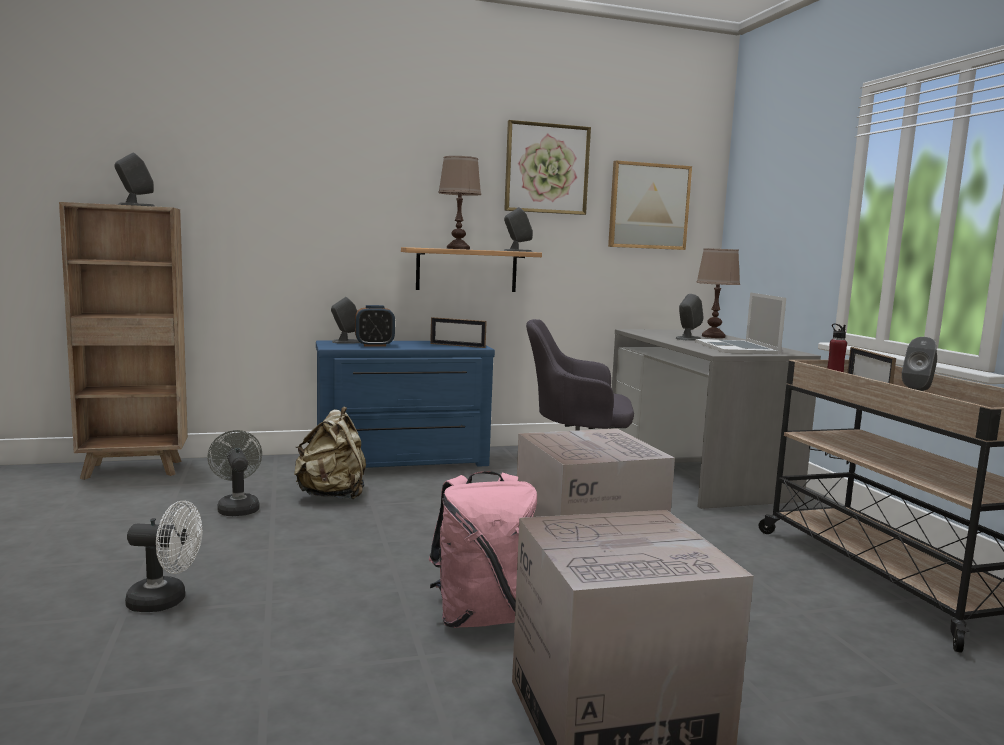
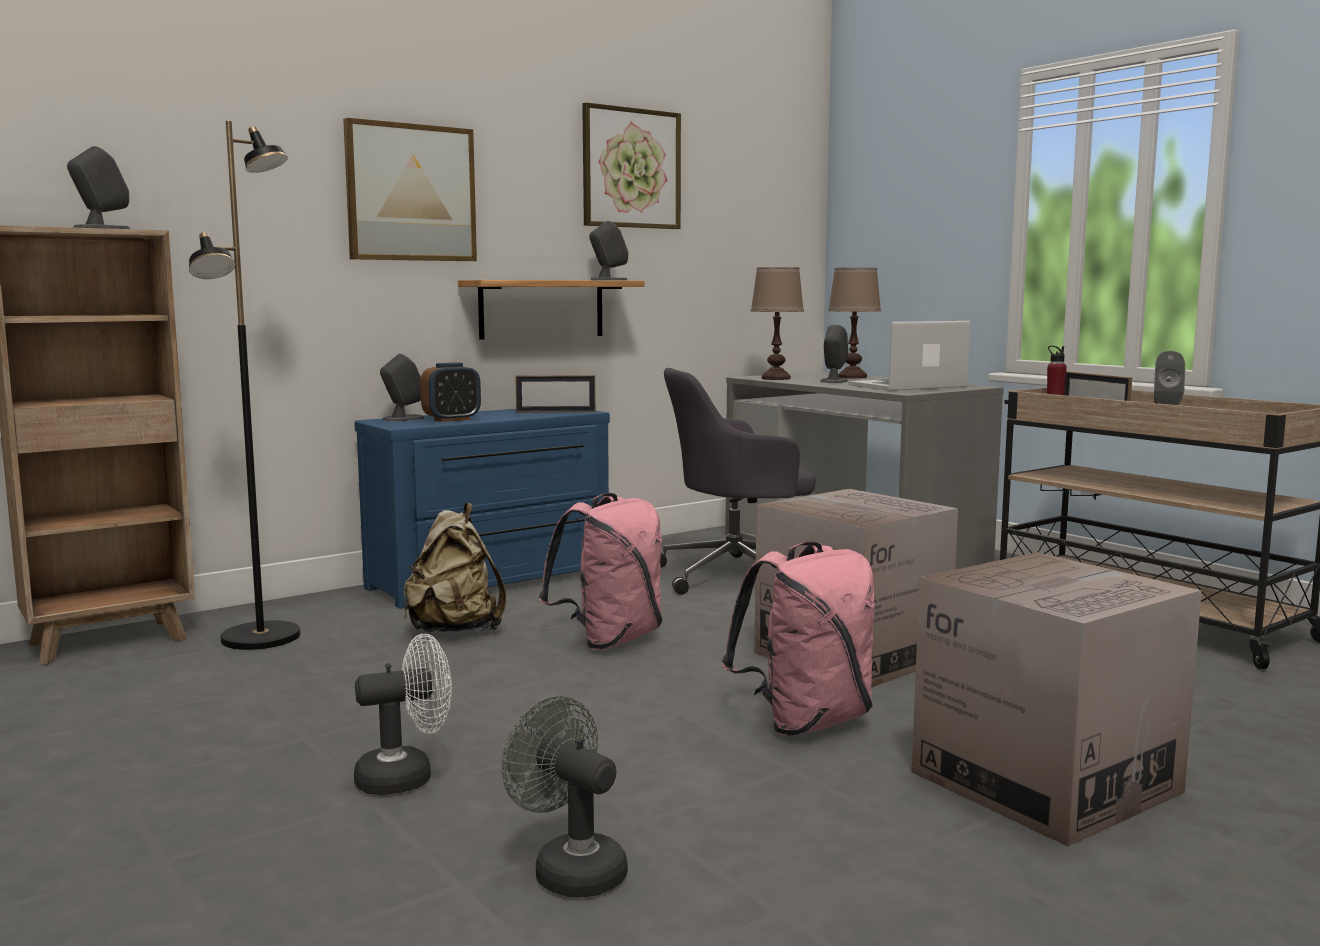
camera: 20 degrees left, 0 degrees up
grey fan [207,430,262,516] -> grey fan moved to [501,696,628,897]
brown table lamp [438,156,481,249] -> brown table lamp moved to [751,267,804,380]
picture [608,160,692,250] -> picture moved to [343,118,477,261]
laptop [695,292,786,354] -> laptop turned 90 degrees clockwise [848,321,970,391]
none -> black floor lamp [189,121,300,650]
none -> pink backpack [539,493,662,650]

